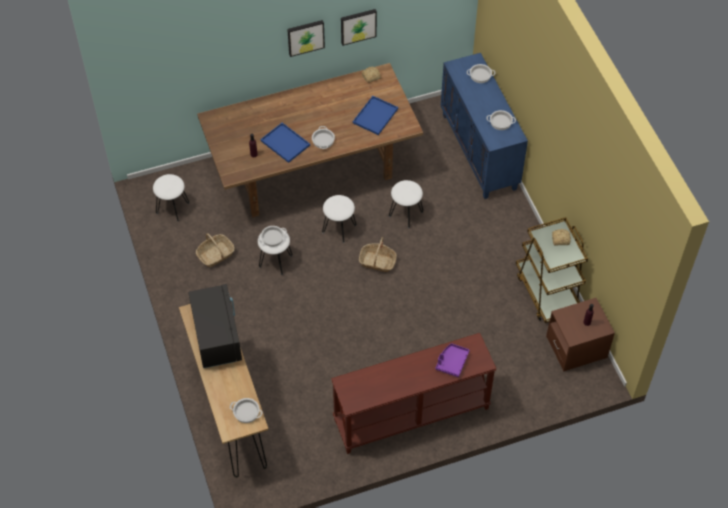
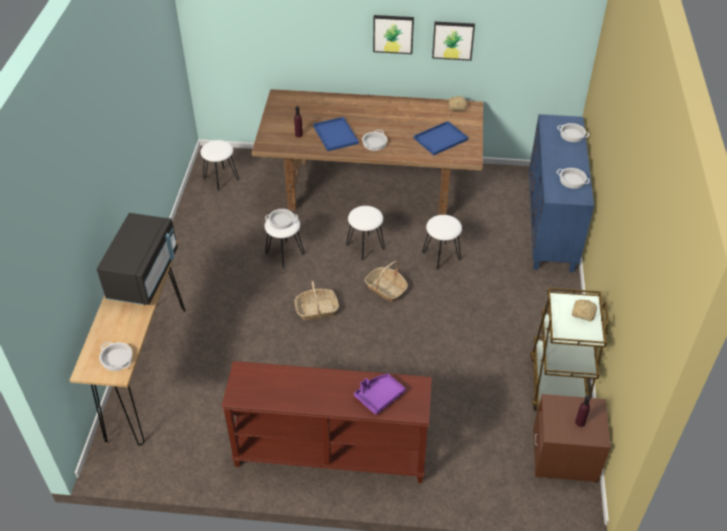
camera: 25 degrees right, 10 degrees down
basket [196,233,235,267] -> basket moved to [294,281,339,320]

